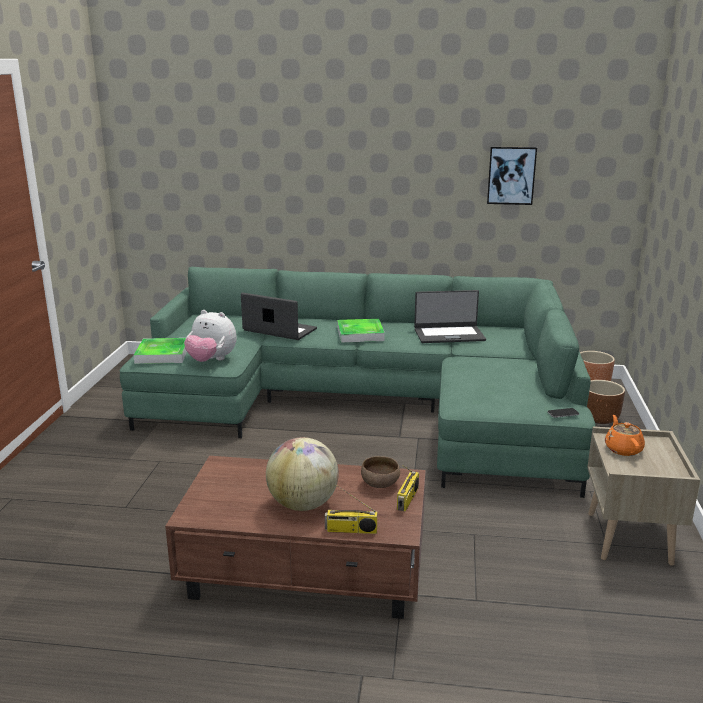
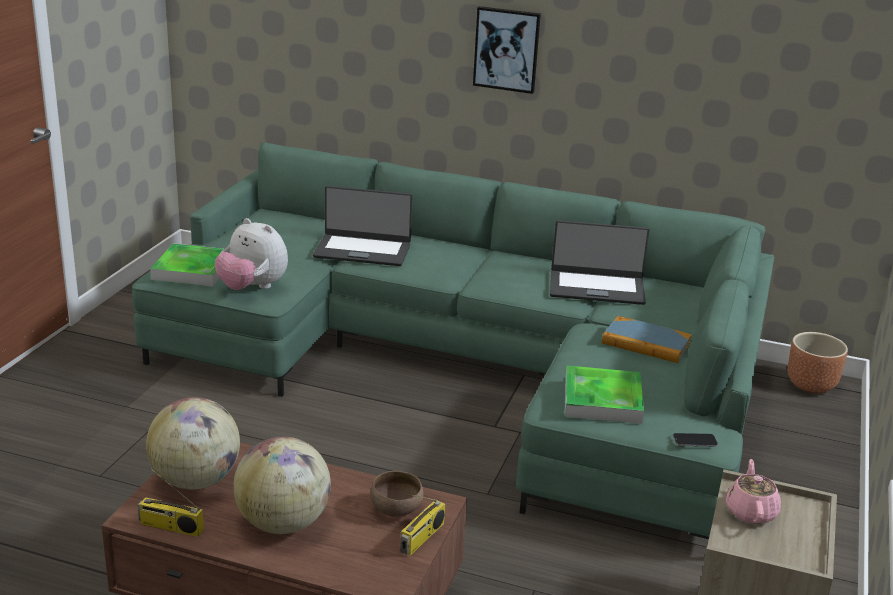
camera: 10 degrees right, 5 degrees up
laptop [241,292,317,340] -> laptop turned 150 degrees clockwise [313,186,413,266]
radio [325,484,377,534] -> radio moved to [138,469,204,537]
tray [337,319,385,342] -> tray moved to [565,365,644,424]
picture [487,146,537,205] -> picture moved to [473,6,541,94]
brown planter [587,380,625,424] -> none
orange teapot [605,415,645,456] -> pink teapot [726,459,781,524]
none -> globe [146,397,240,490]
none -> book [602,316,692,363]

